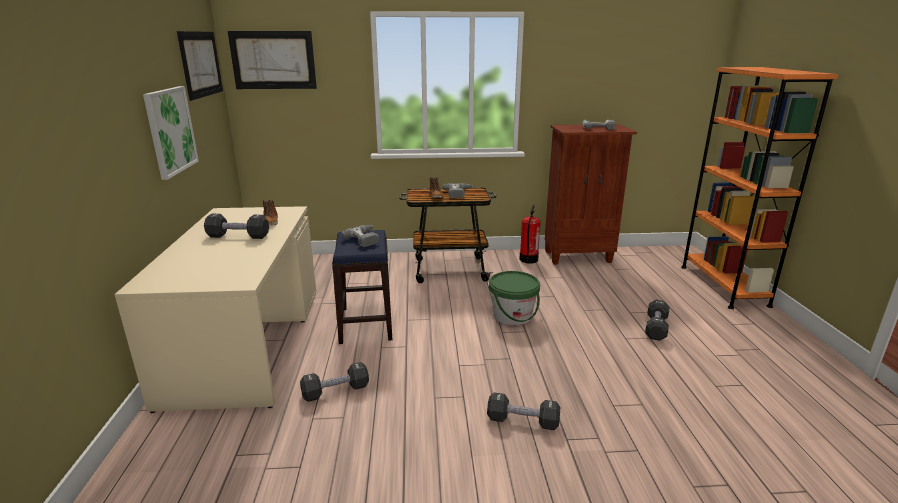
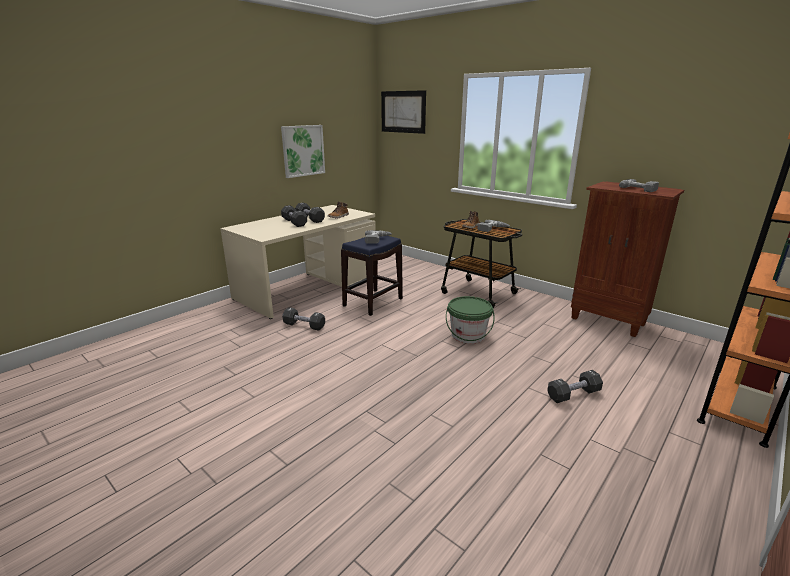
camera: 45 degrees right, 0 degrees up
picture [177,31,223,101] -> none
black dumbbell [487,392,560,430] -> black dumbbell moved to [281,205,307,227]
fire extinguisher [519,205,541,263] -> none

